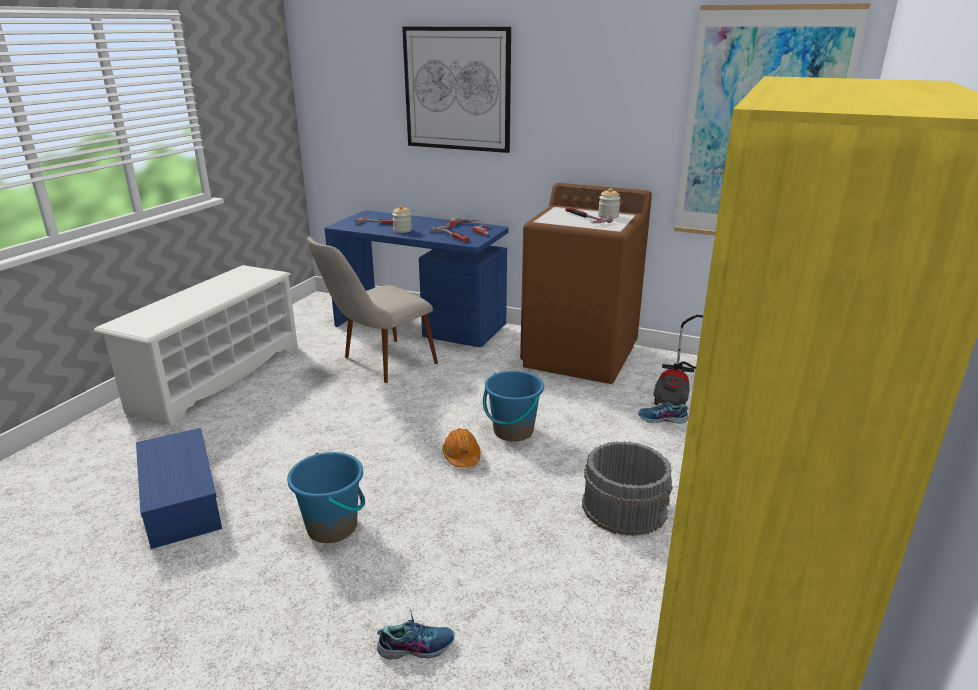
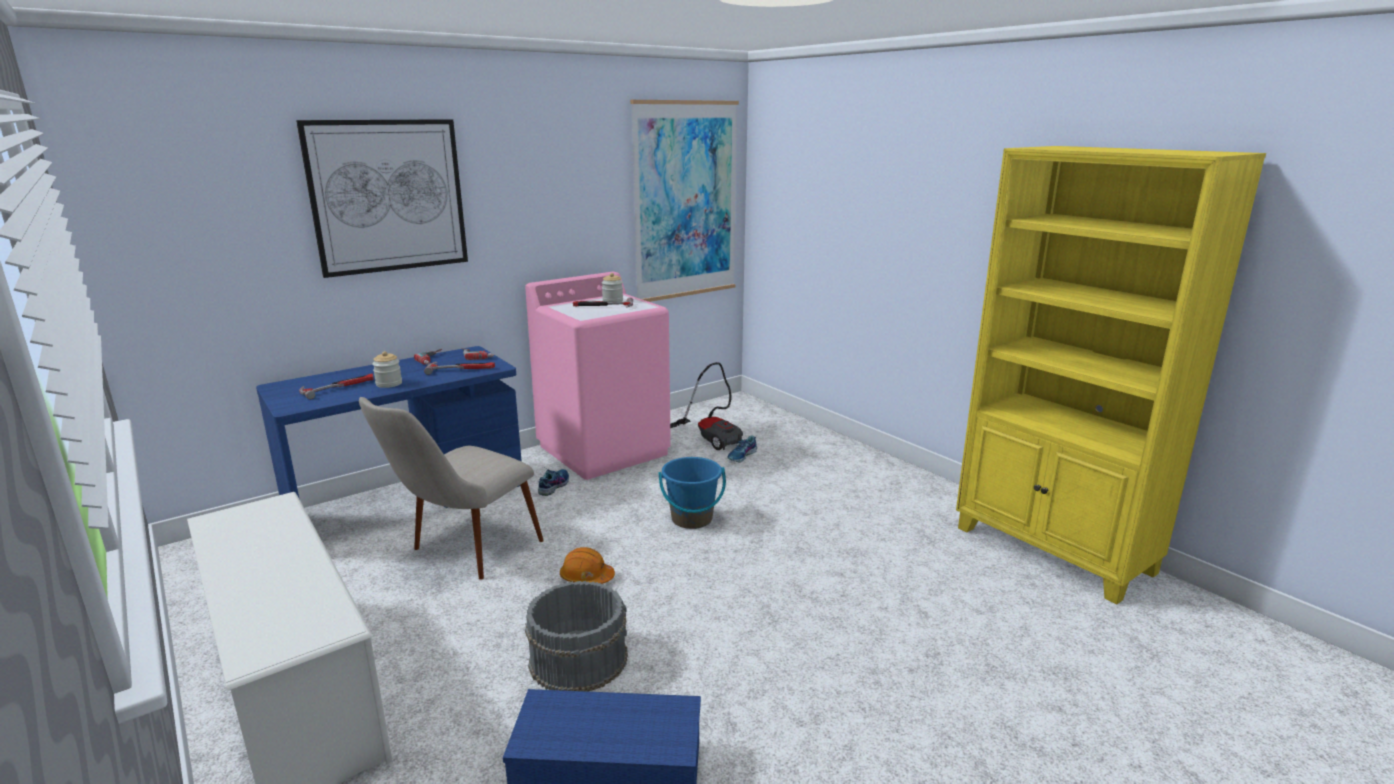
camera: 60 degrees left, 5 degrees down
blue bucket [287,452,365,543] -> none
beige chair [307,237,438,383] -> beige chair turned 45 degrees clockwise [359,397,544,580]
shoe [377,610,455,659] -> shoe moved to [538,467,569,496]
orange hard hat [442,428,481,468] -> orange hard hat moved to [560,547,615,584]
brown washing machine [520,183,652,384] -> pink washing machine [525,272,671,480]
grey bucket [582,441,673,536] -> grey bucket moved to [525,581,628,692]

